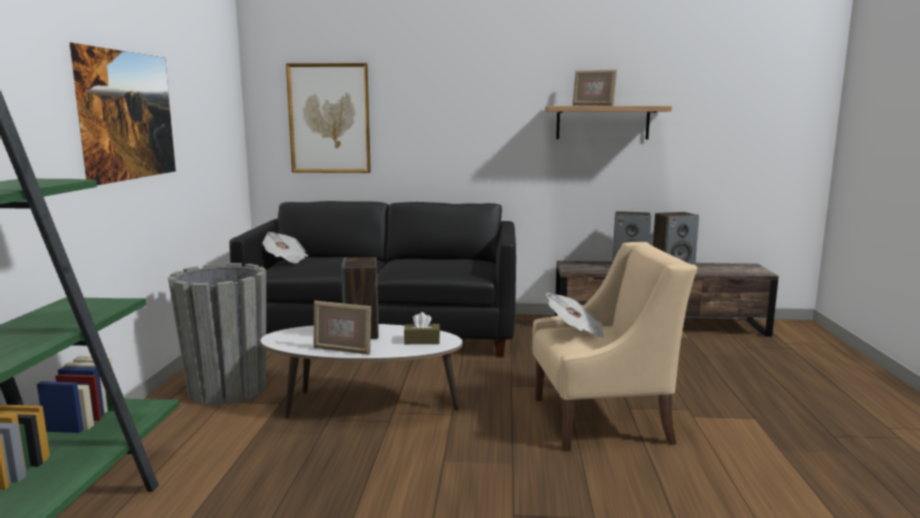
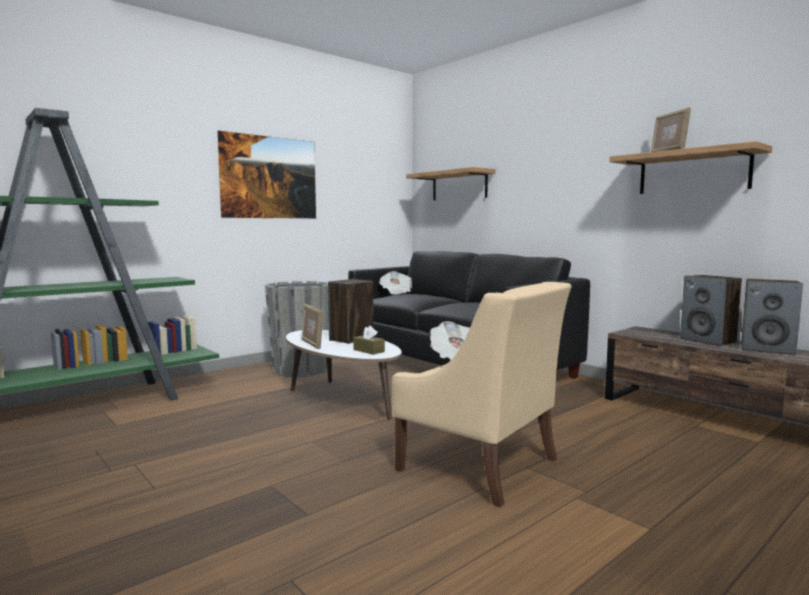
camera: 45 degrees right, 5 degrees down
picture [286,63,371,173] -> shelf [406,167,496,200]

